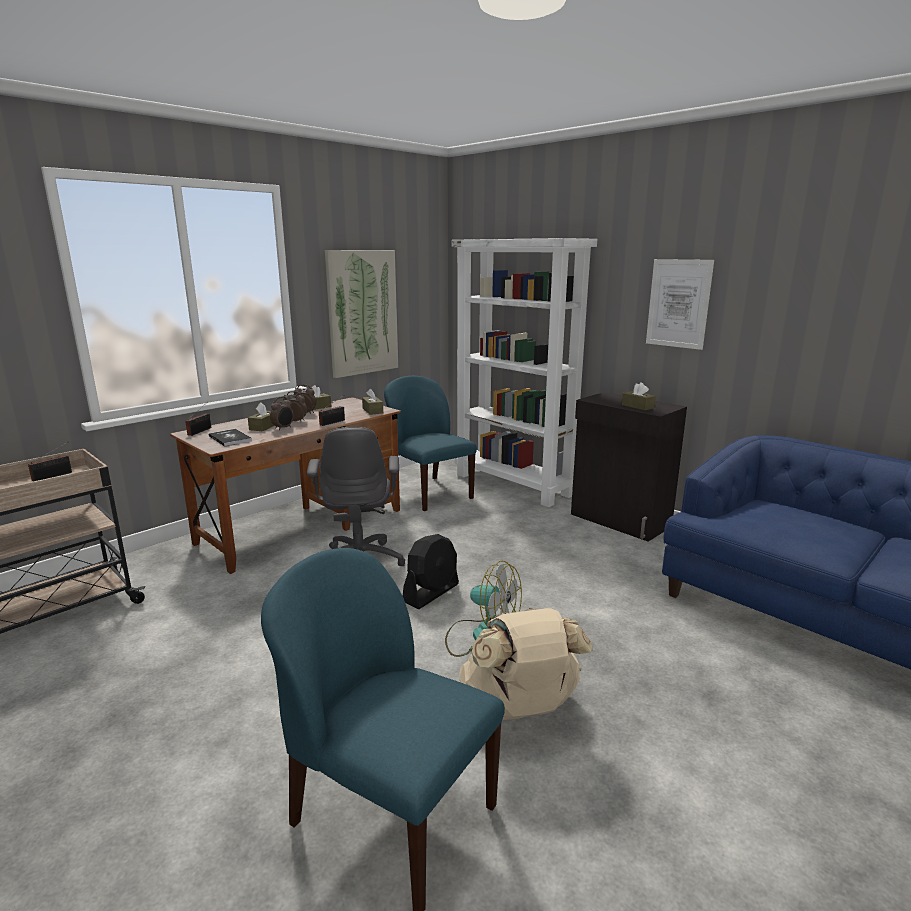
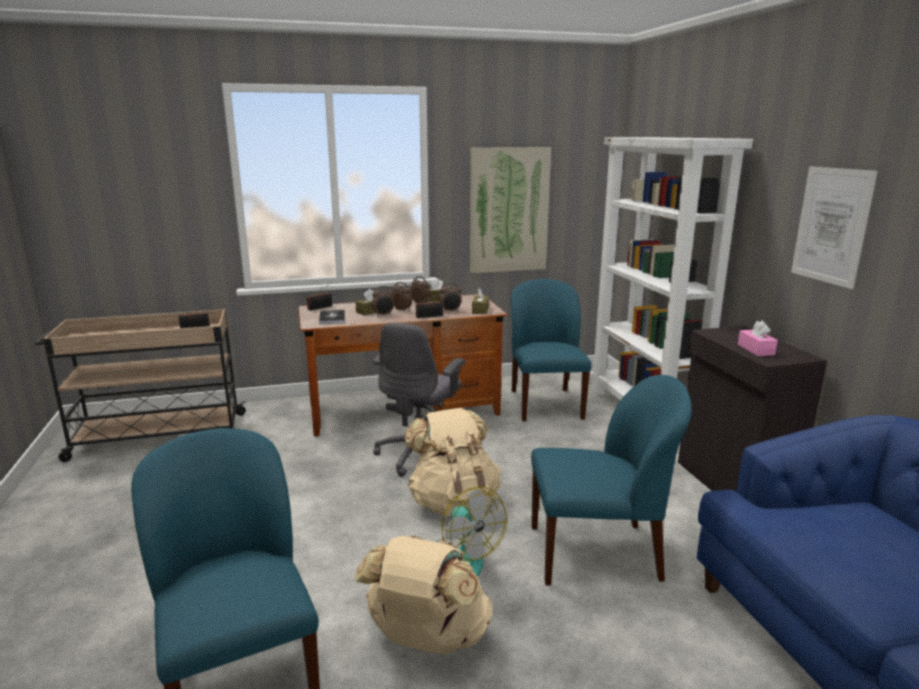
camera: 30 degrees right, 0 degrees up
black fan [403,534,459,609] -> beige backpack [404,408,501,516]
brown tissue box [622,382,656,411] -> pink tissue box [738,320,778,356]
none -> alarm clock [440,283,462,312]
none -> blue chair [531,375,692,586]

